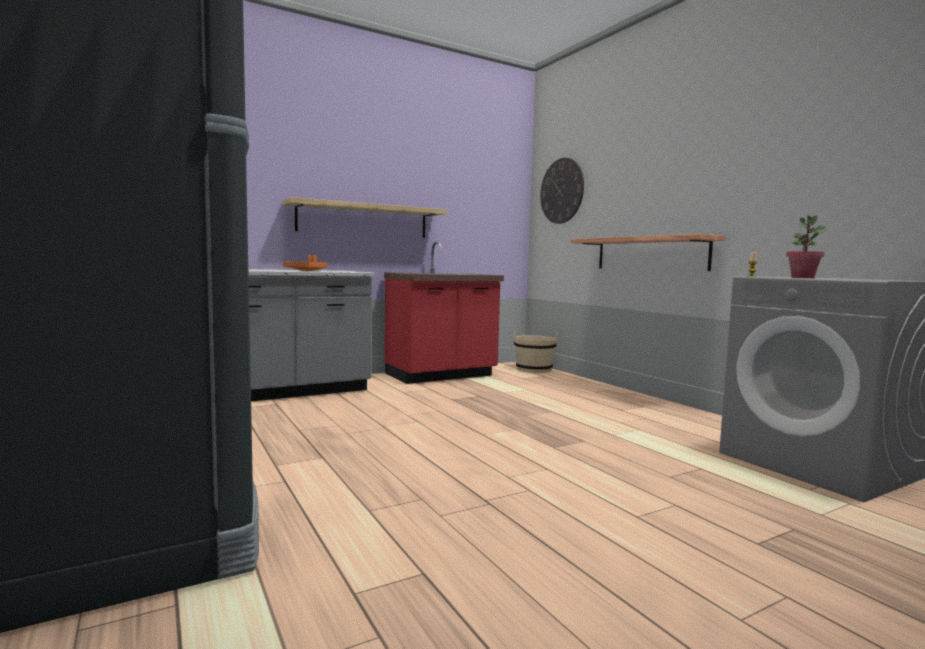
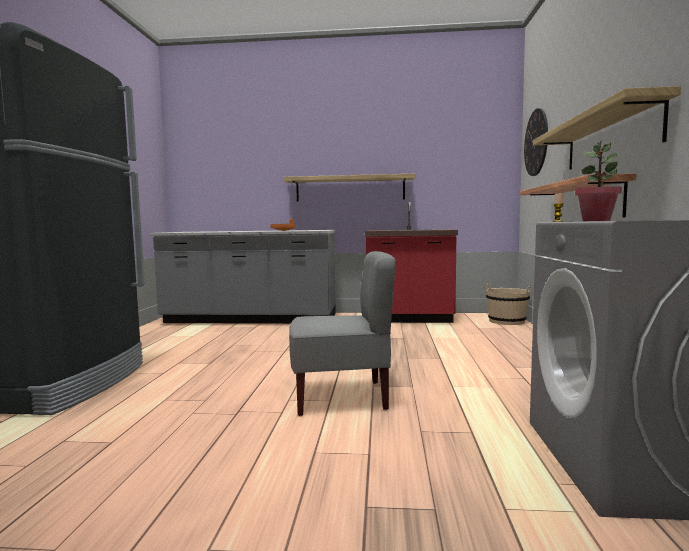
camera: 35 degrees right, 0 degrees up
none -> grey chair [289,251,396,416]
none -> shelf [533,86,681,170]

